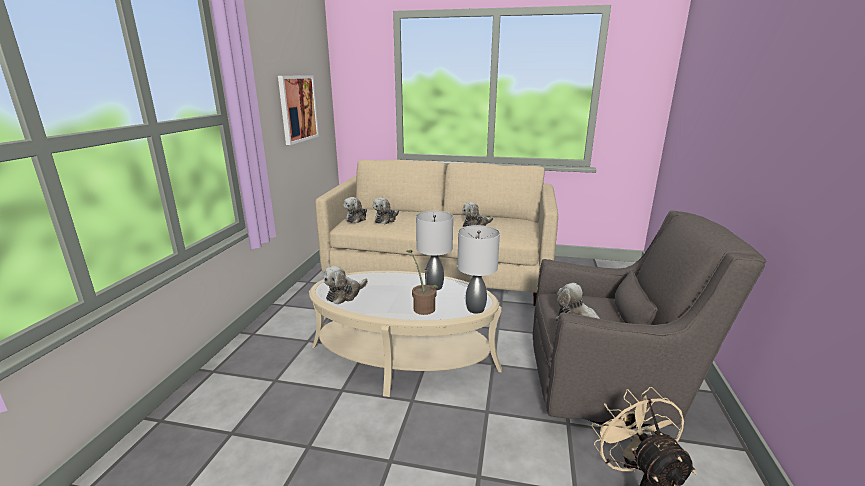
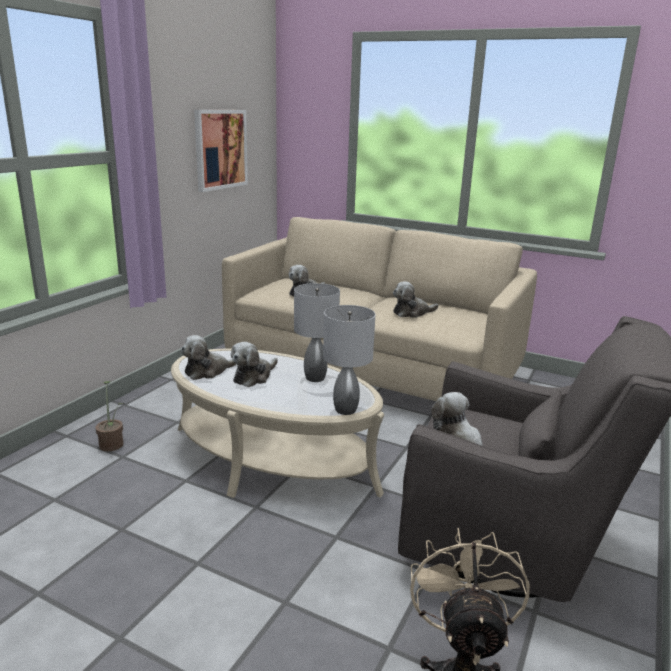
camera: 15 degrees right, 0 degrees up
plush toy [344,197,367,223] -> plush toy moved to [231,342,278,387]
potted plant [407,250,438,315] -> potted plant moved to [95,381,124,451]

